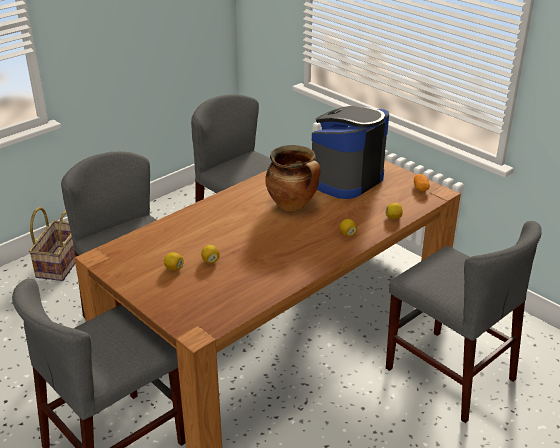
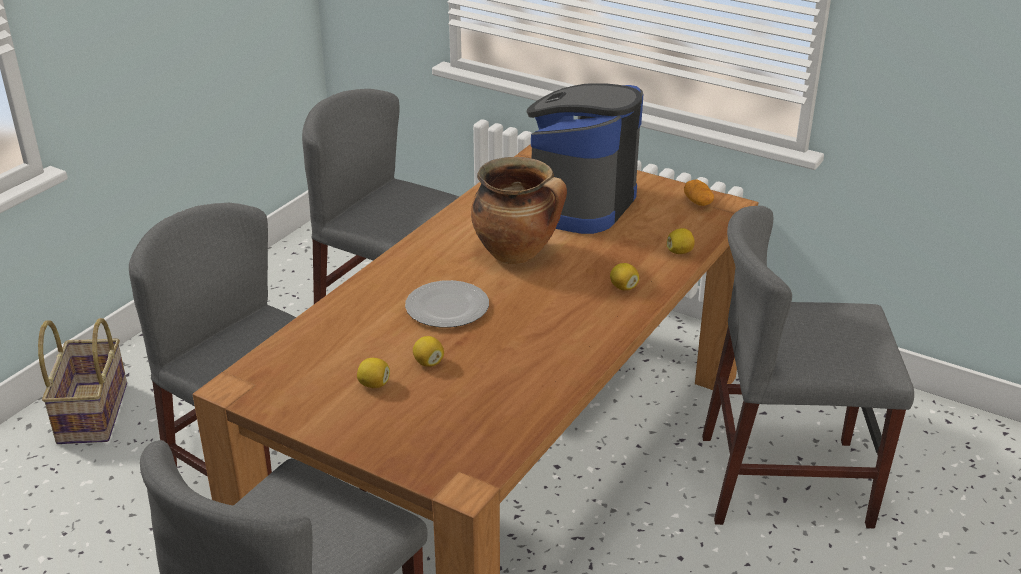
camera: 15 degrees left, 0 degrees up
grey chair [386,221,542,423] -> grey chair turned 150 degrees clockwise [702,206,914,528]
none -> plate [405,280,489,327]

